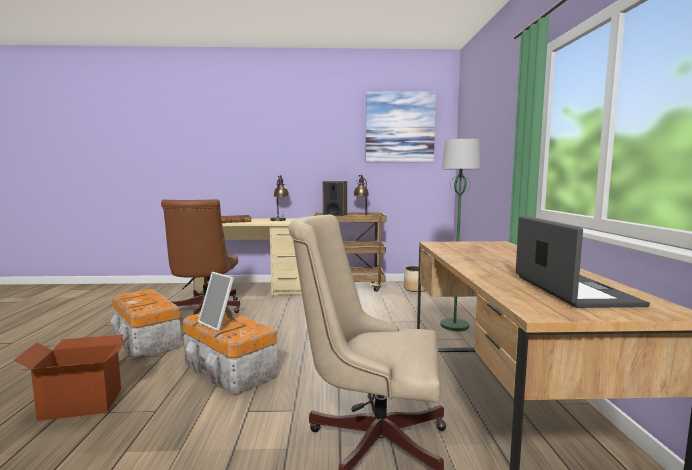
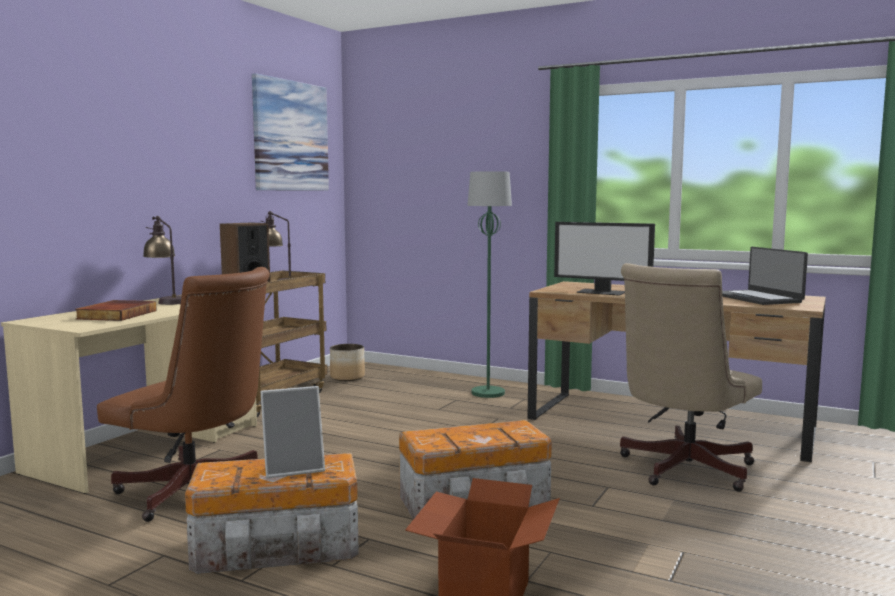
camera: 60 degrees left, 0 degrees up
picture frame [198,272,237,331] -> picture frame moved to [261,386,325,478]
laptop [516,216,650,308] -> laptop turned 135 degrees counterclockwise [722,247,808,305]
none -> monitor [554,222,655,296]

